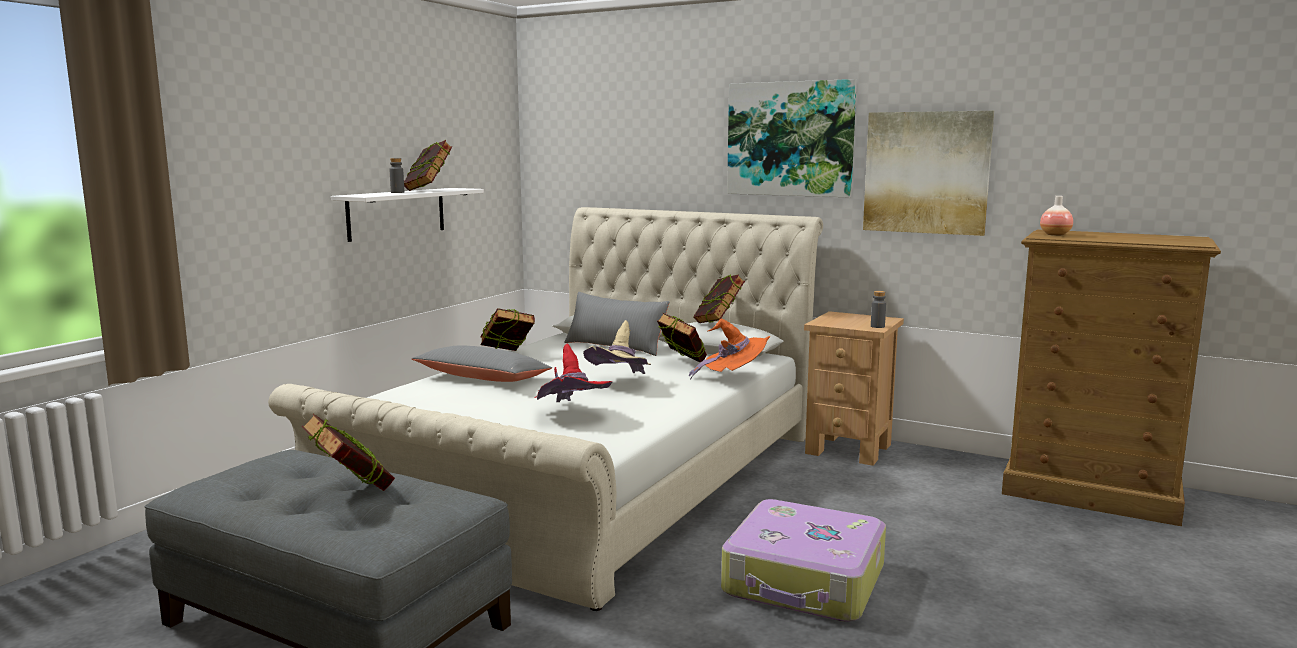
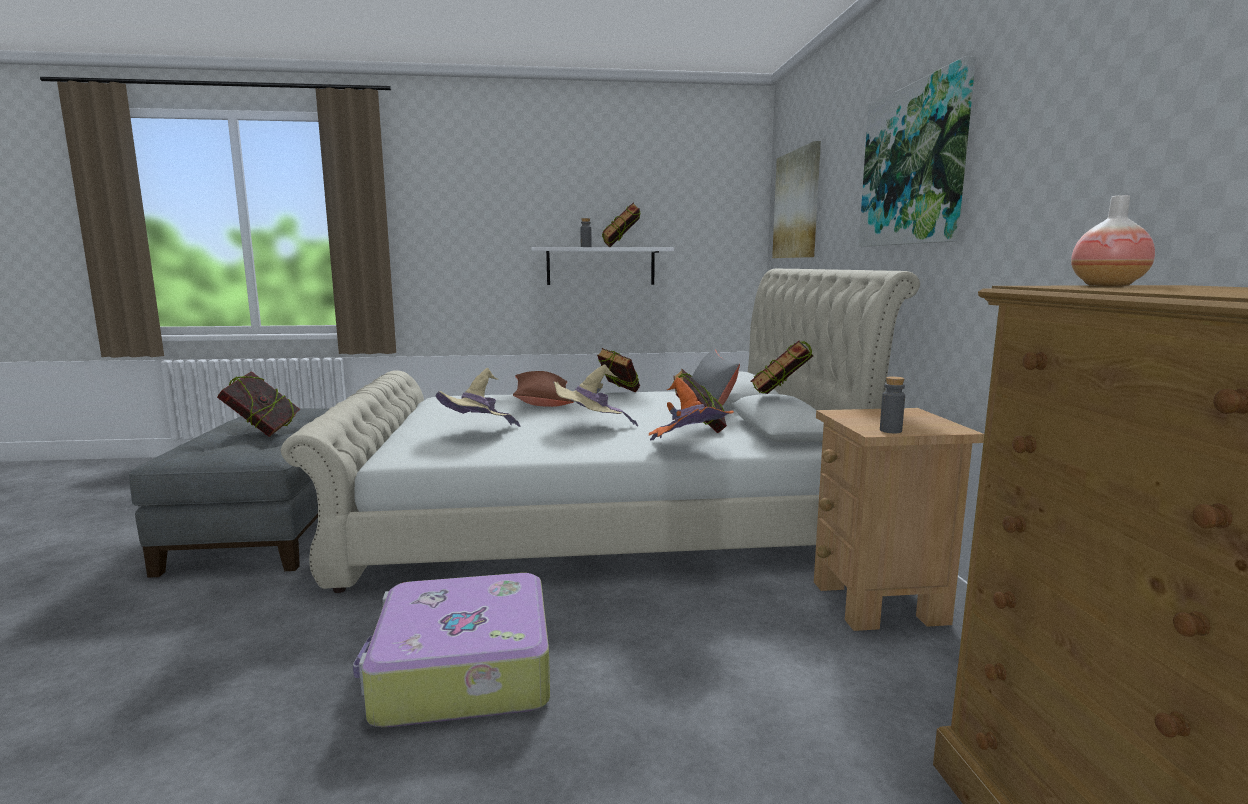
camera: 55 degrees right, 0 degrees up
grey pillow [411,345,552,382] -> brown pillow [513,371,574,407]
red hat [535,344,612,402] -> beige hat [435,368,520,427]
picture [863,111,994,236] -> picture moved to [772,141,821,258]

